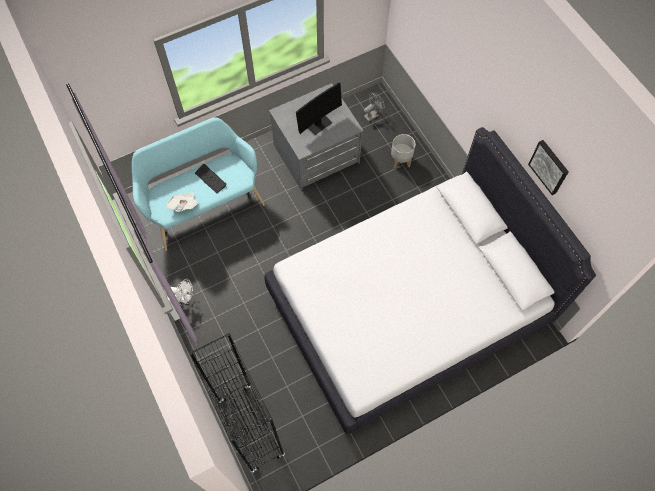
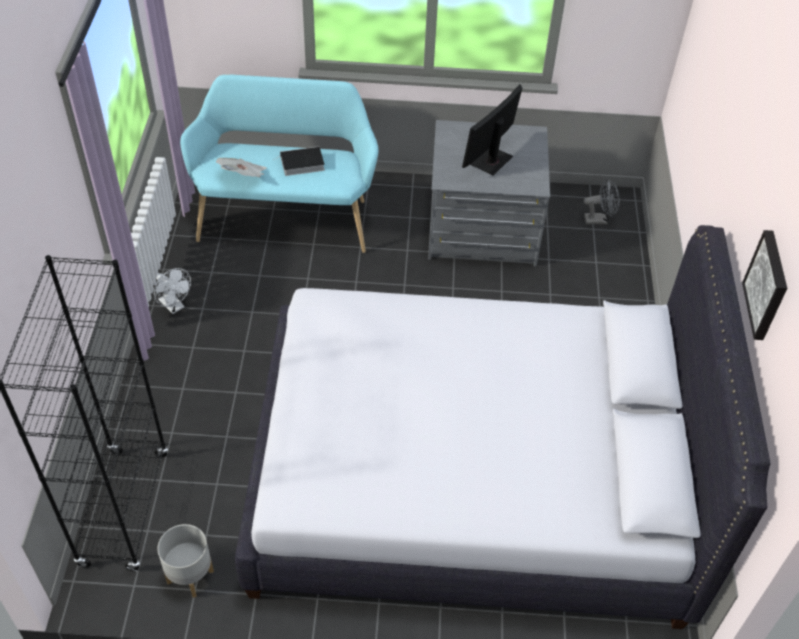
camera: 30 degrees right, 15 degrees down
keyboard [195,164,227,193] -> book [274,146,325,176]
monitor [296,82,342,135] -> monitor turned 135 degrees clockwise [462,84,522,175]
grey planter [391,134,415,168] -> grey planter moved to [158,524,214,598]

